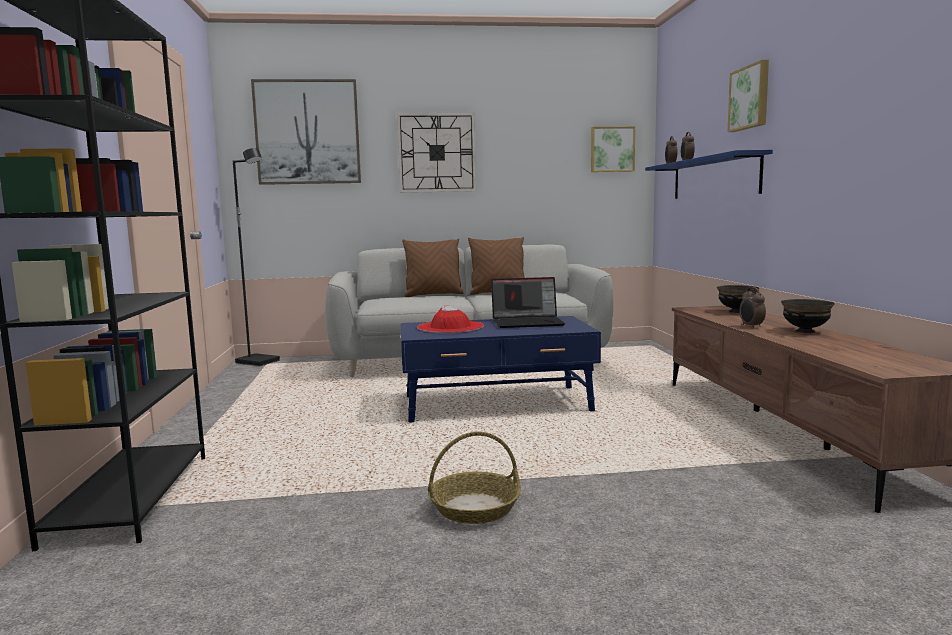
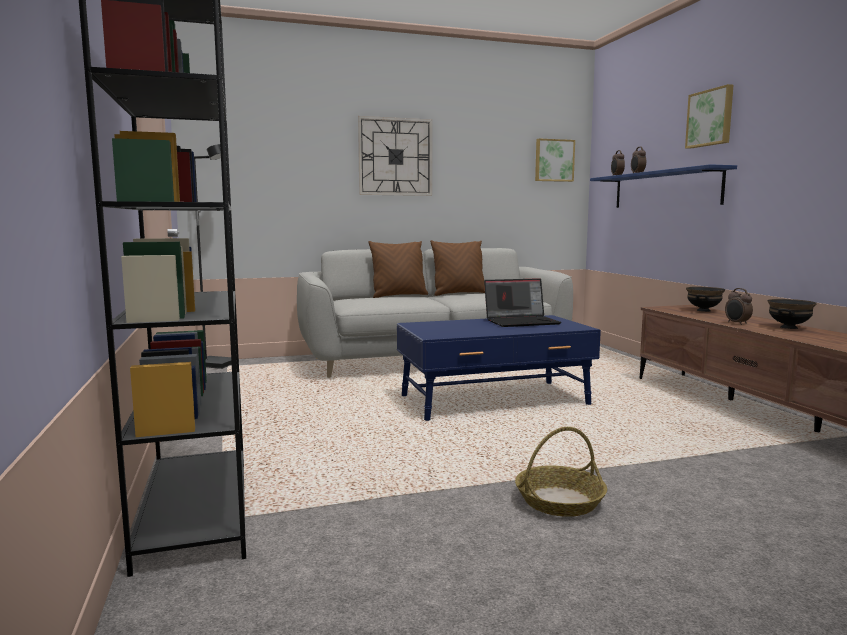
camera: 10 degrees left, 0 degrees up
picture [251,79,361,185] -> none
red hat [417,305,484,333] -> none

